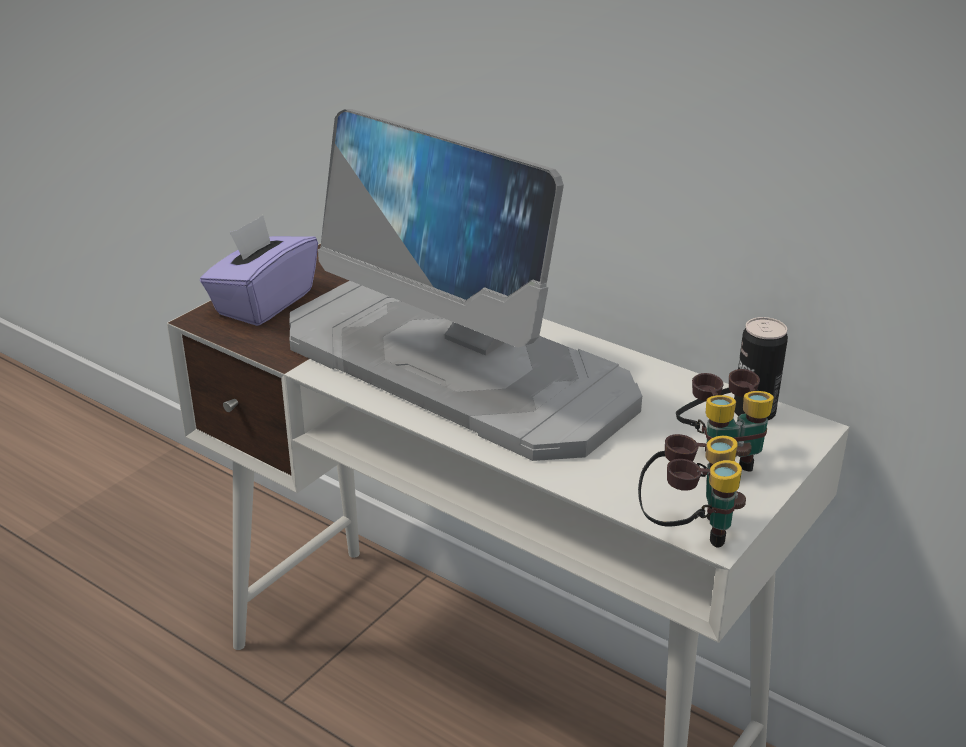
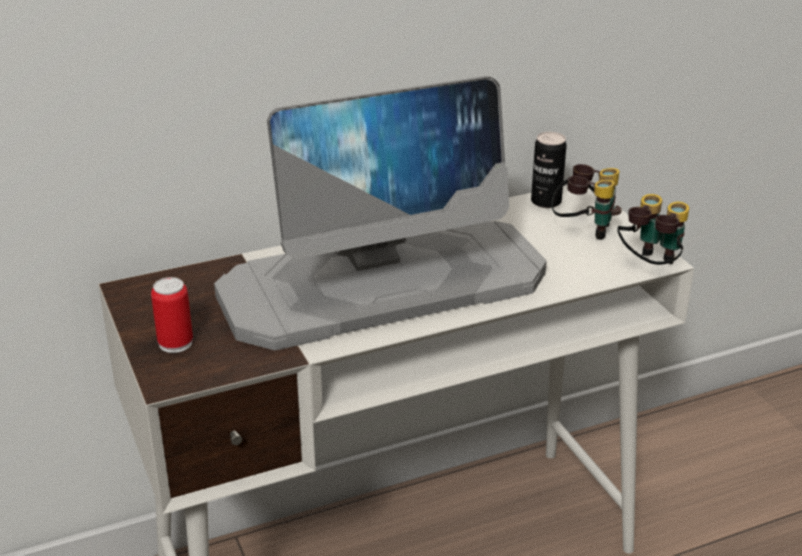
camera: 60 degrees left, 0 degrees up
purple tissue box [200,215,318,326] -> can [151,277,193,353]

